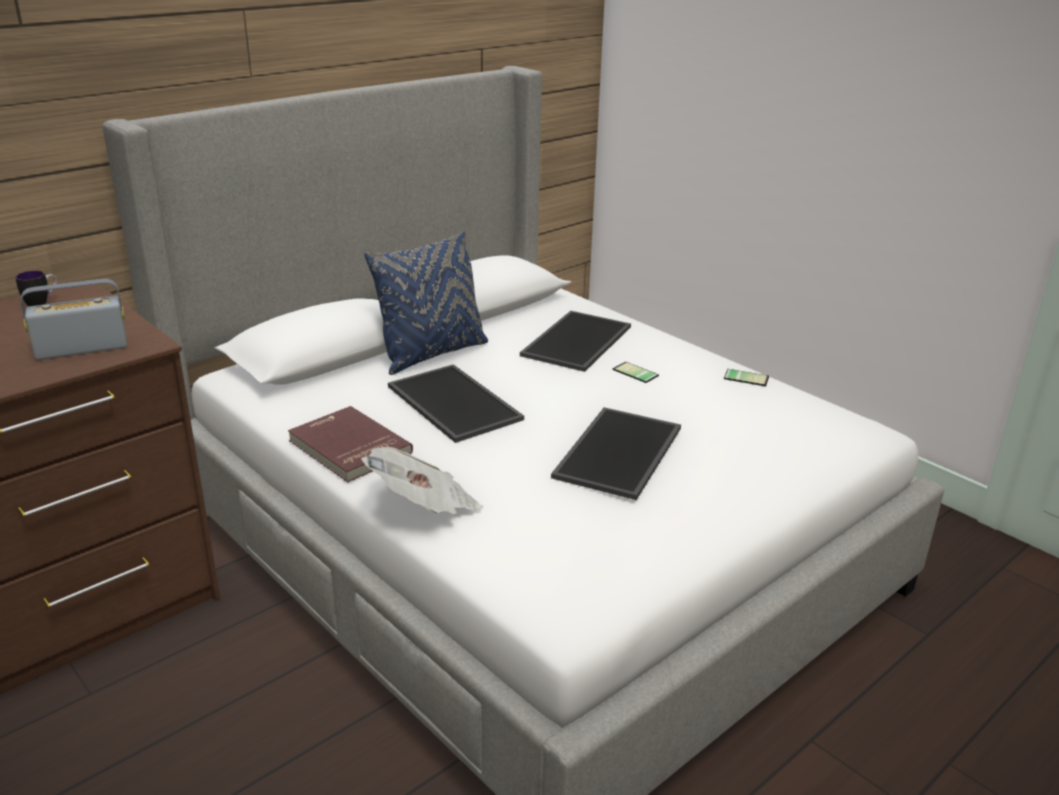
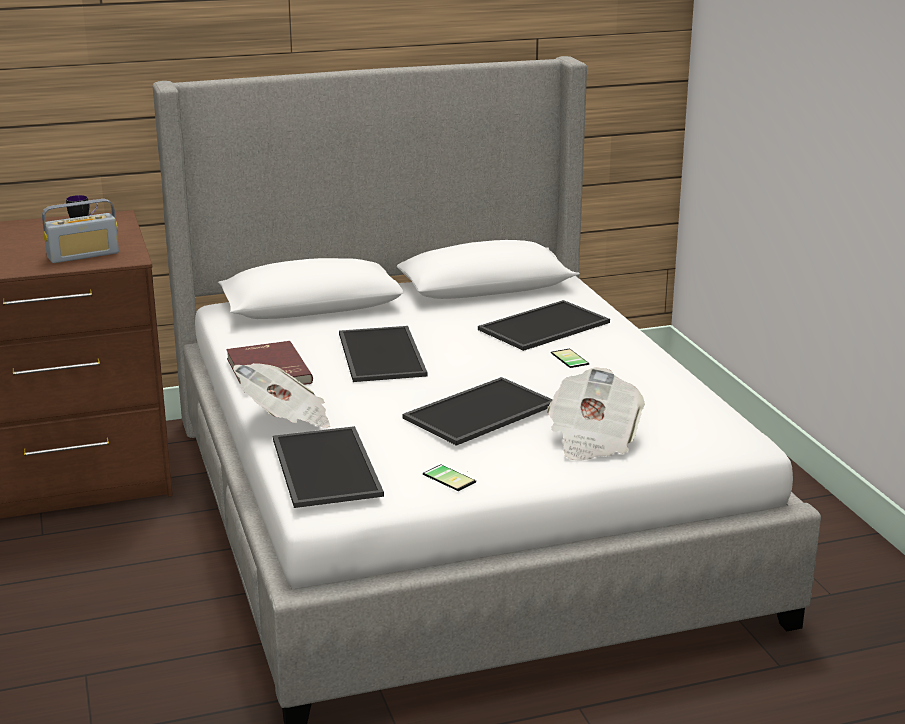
camera: 25 degrees right, 5 degrees down
radio [21,279,128,360] -> radio turned 150 degrees clockwise [42,199,119,263]
blue pillow [364,232,488,375] -> none
phone [724,369,769,386] -> phone moved to [423,465,476,491]
none -> tray [273,426,384,508]
none -> newspaper [547,367,645,460]

